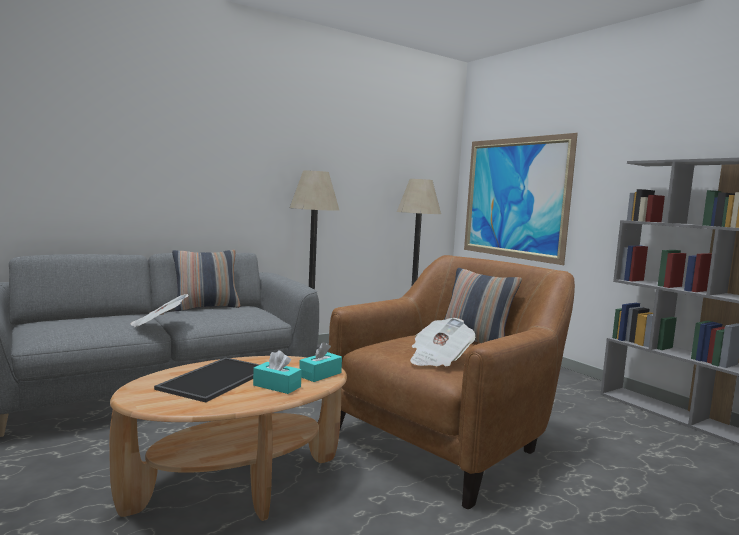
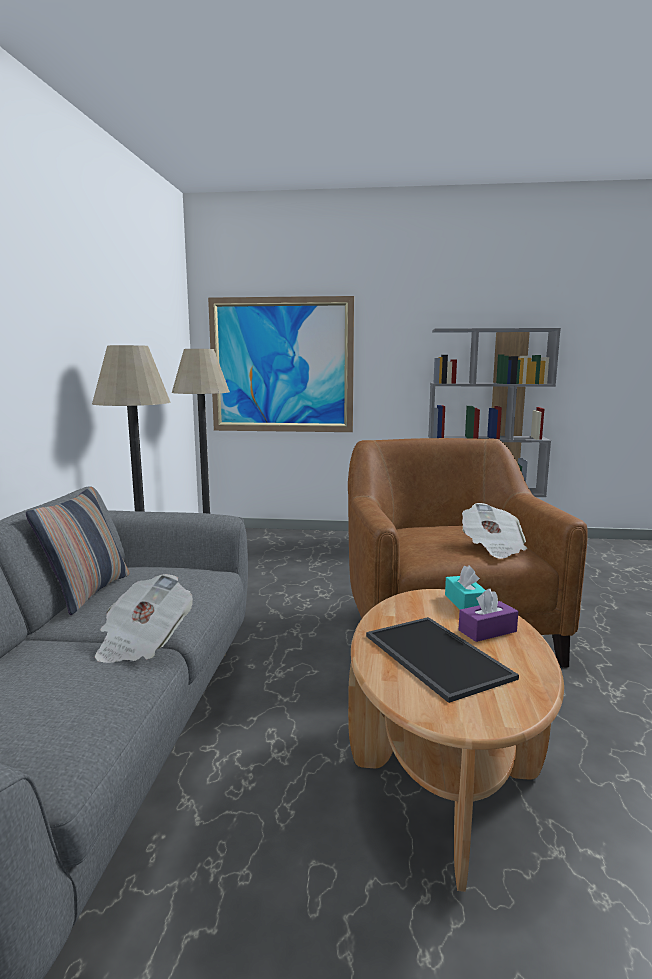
camera: 50 degrees left, 5 degrees up
turquoise tissue box [253,350,302,394] -> purple tissue box [458,589,518,642]
pillow [444,268,522,343] -> none

